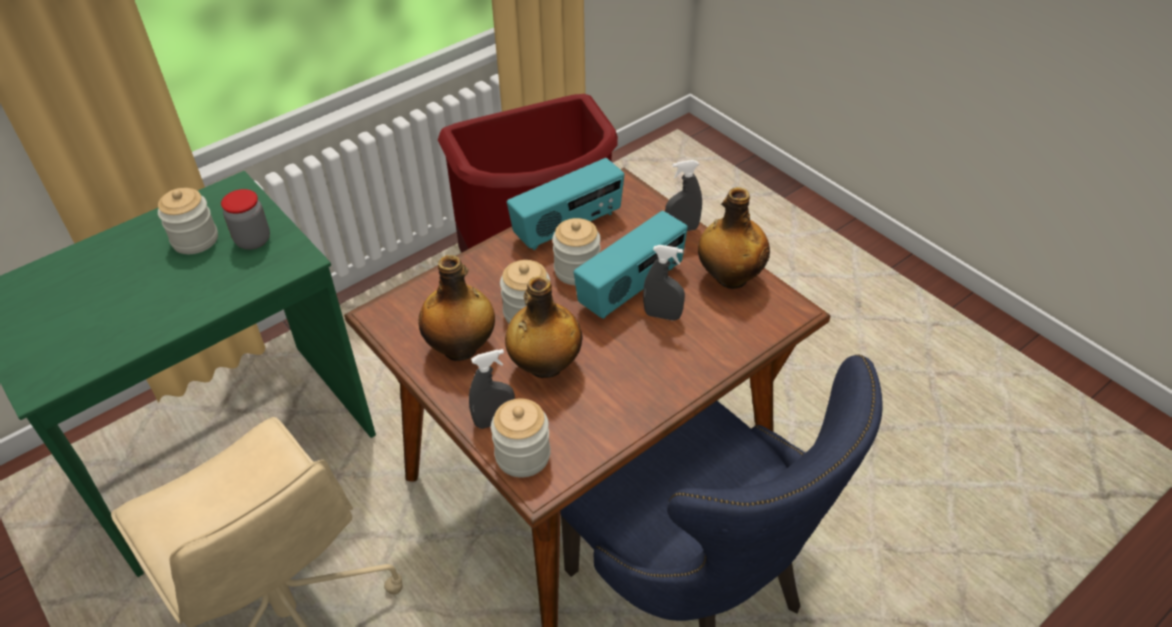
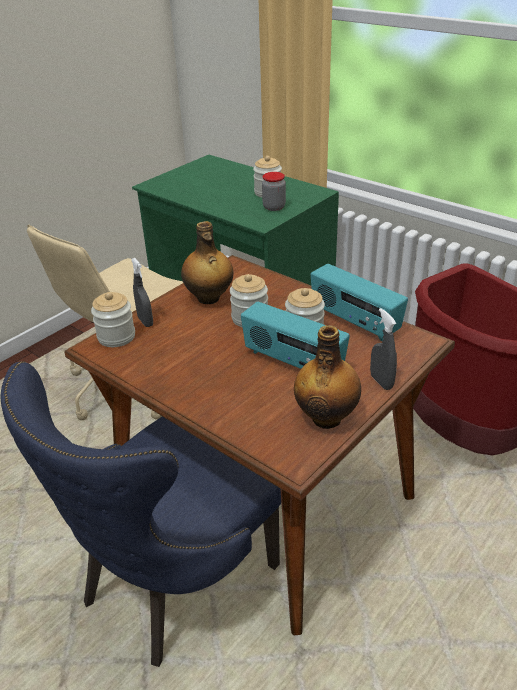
camera: 80 degrees right, 10 degrees down
bottle [505,276,583,378] -> none
grey spray bottle [643,245,685,321] -> none

